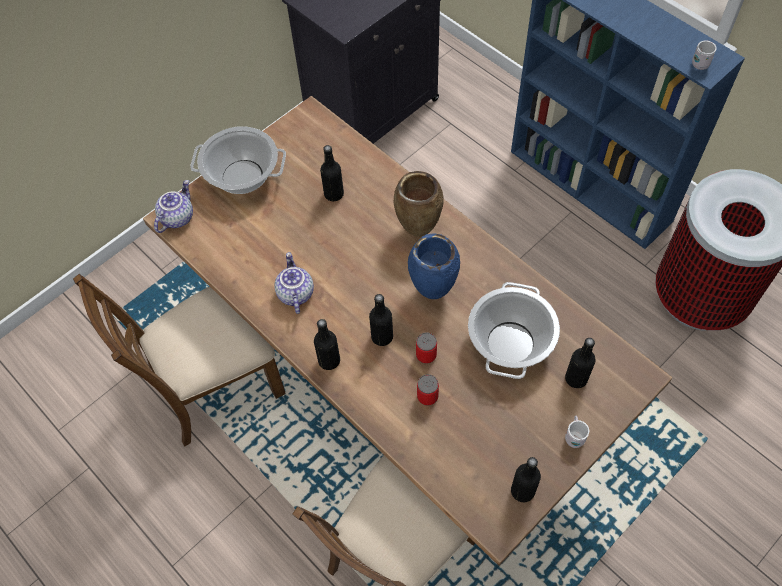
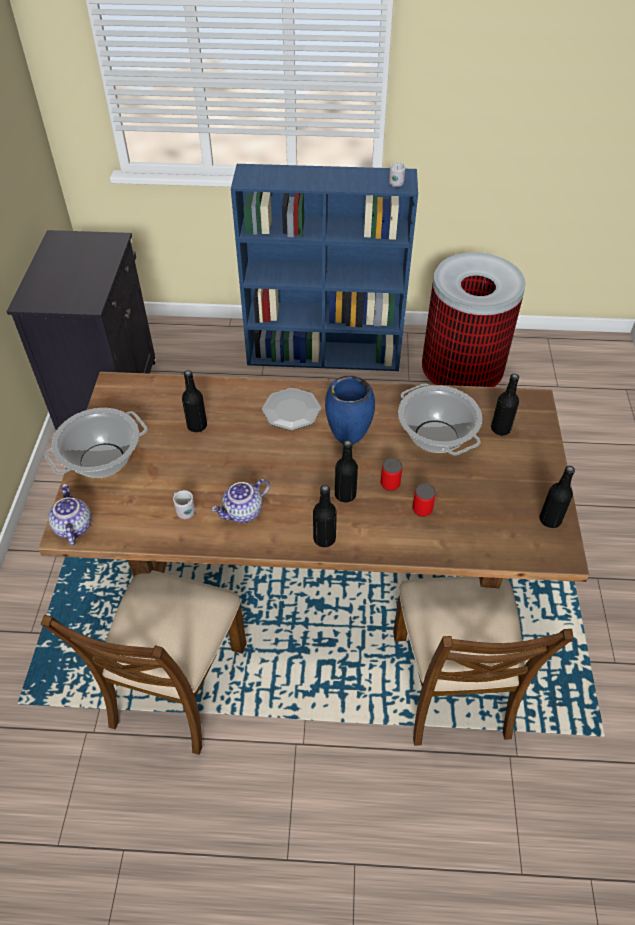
camera: 45 degrees left, 10 degrees down
teapot [274,252,314,314] -> teapot turned 75 degrees counterclockwise [212,479,270,523]
brown vase [394,171,444,237] -> plate [262,388,321,431]
white mug [565,416,589,448] -> white mug moved to [173,490,195,519]

